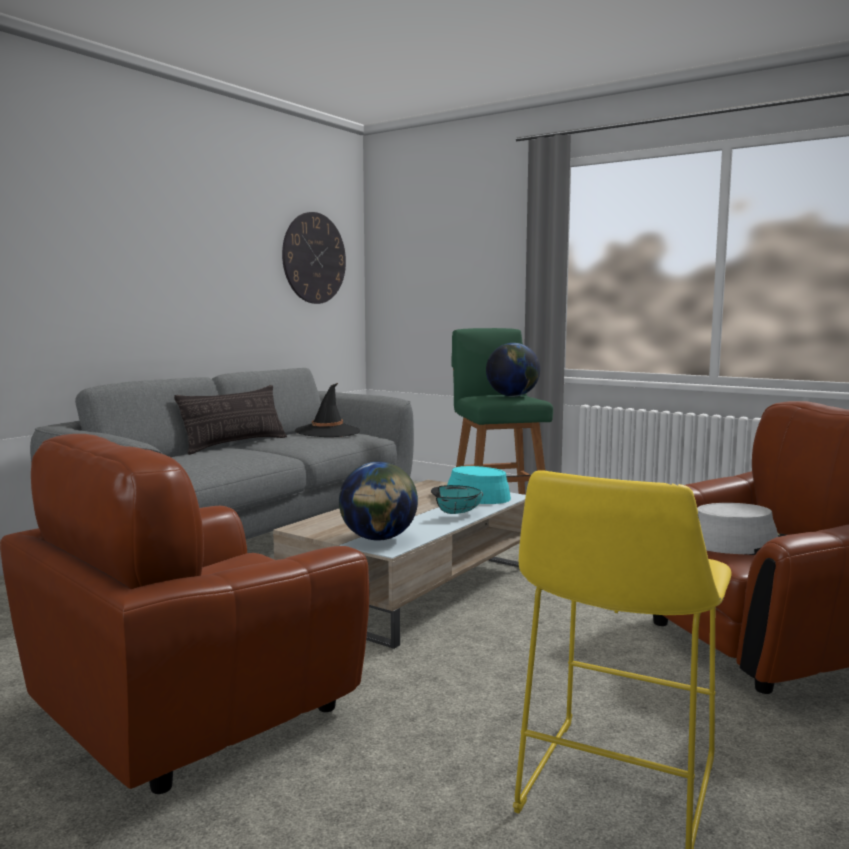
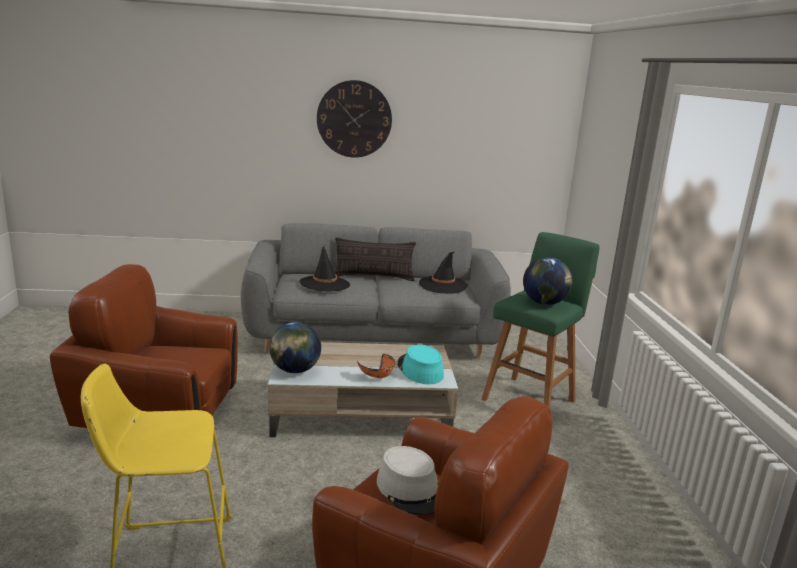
camera: 50 degrees right, 10 degrees up
wall clock [282,212,346,304] -> wall clock moved to [317,80,392,158]
turquoise bowl [436,485,483,514] -> orange bowl [357,354,395,378]
none -> black hat [300,246,350,291]

